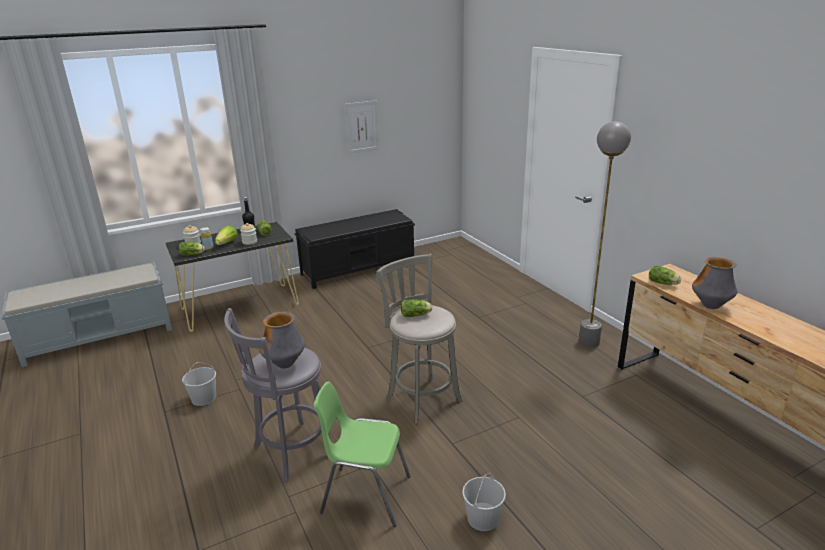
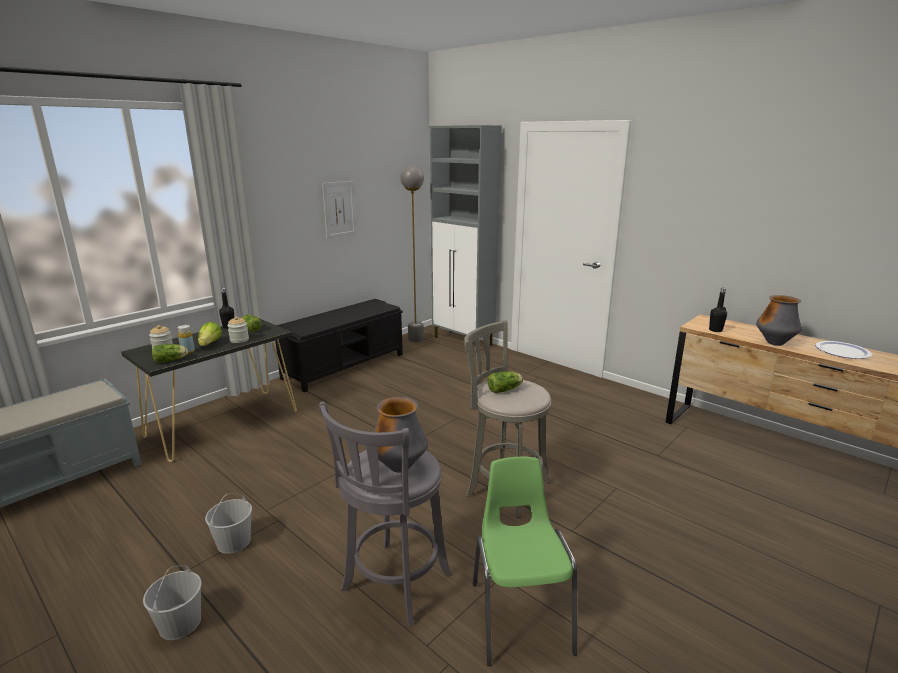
camera: 20 degrees left, 5 degrees down
green chair [314,382,411,527] -> green chair turned 90 degrees clockwise [473,457,577,666]
white bucket [462,473,506,531] -> white bucket moved to [143,565,202,640]
grey floor lamp [579,121,631,348] -> grey floor lamp moved to [400,165,424,342]
lettuce [649,265,681,285] -> black bottle [709,288,727,332]
none -> grey cabinet [430,125,502,345]
none -> plate [815,341,872,359]

